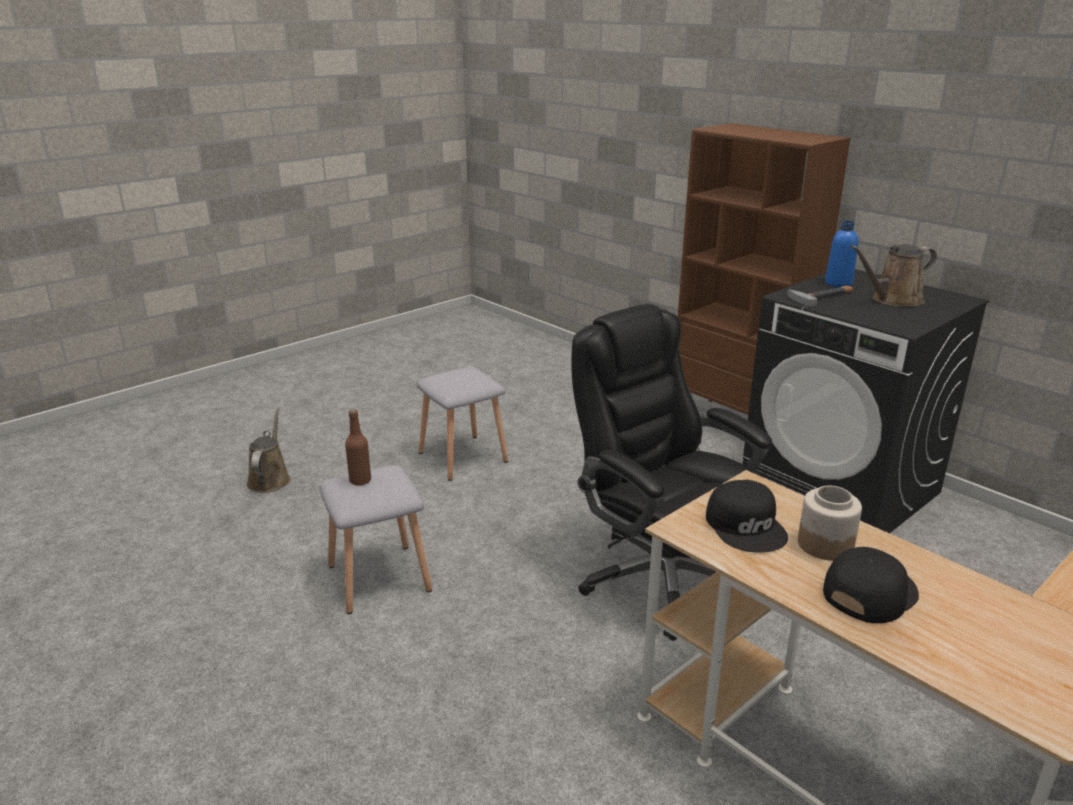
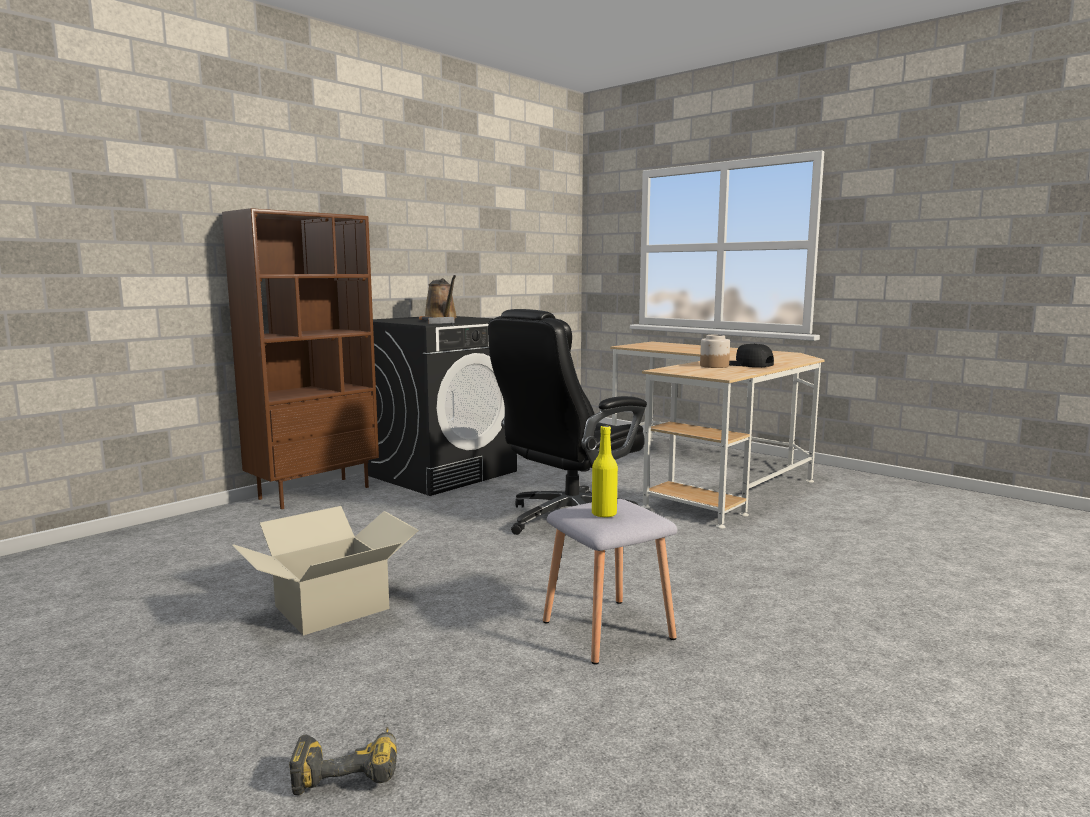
camera: 95 degrees left, 15 degrees down
brown watering can [247,407,291,493] -> power drill [289,727,397,795]
brown bottle [345,409,371,486] -> yellow bottle [592,425,618,518]
grey stool [417,367,509,481] -> cardboard box [232,506,419,635]
black cap [706,480,788,553] -> none
blue bottle [825,221,858,287] -> none

